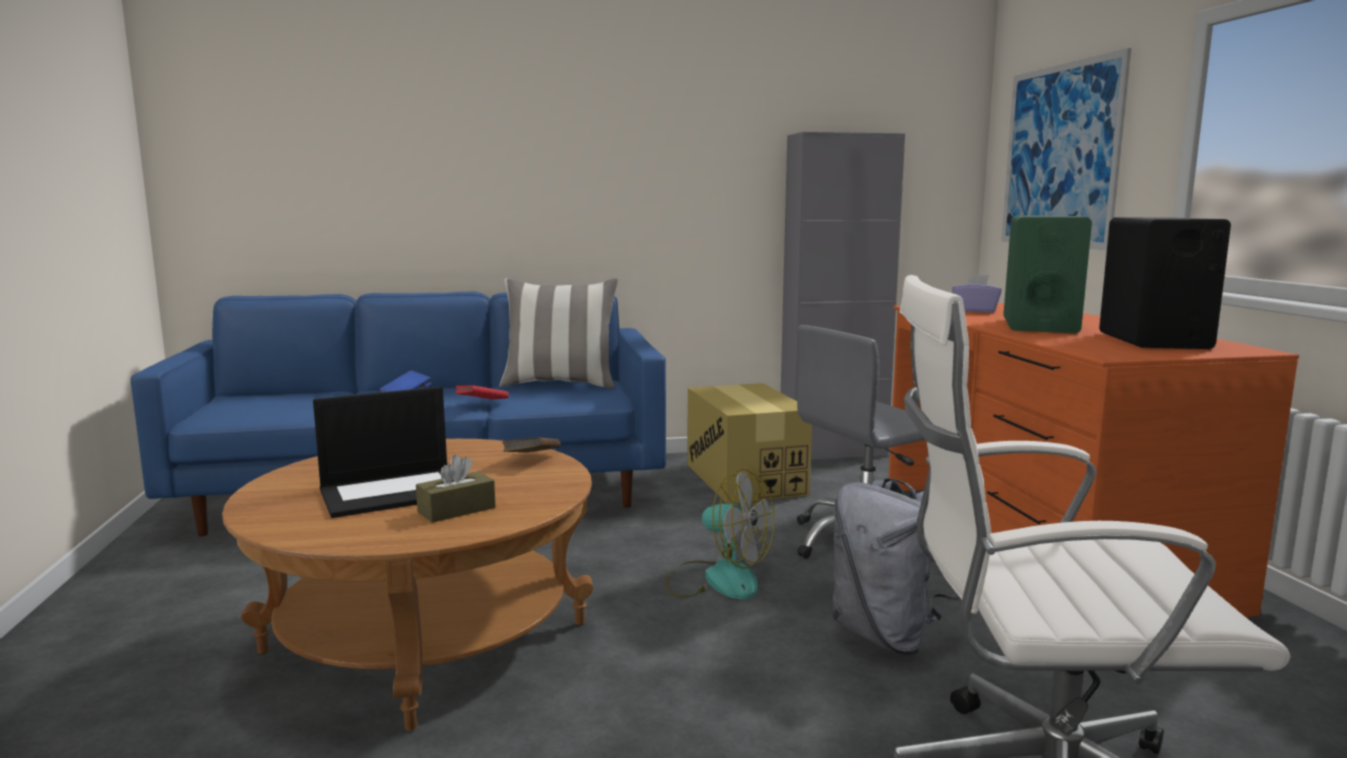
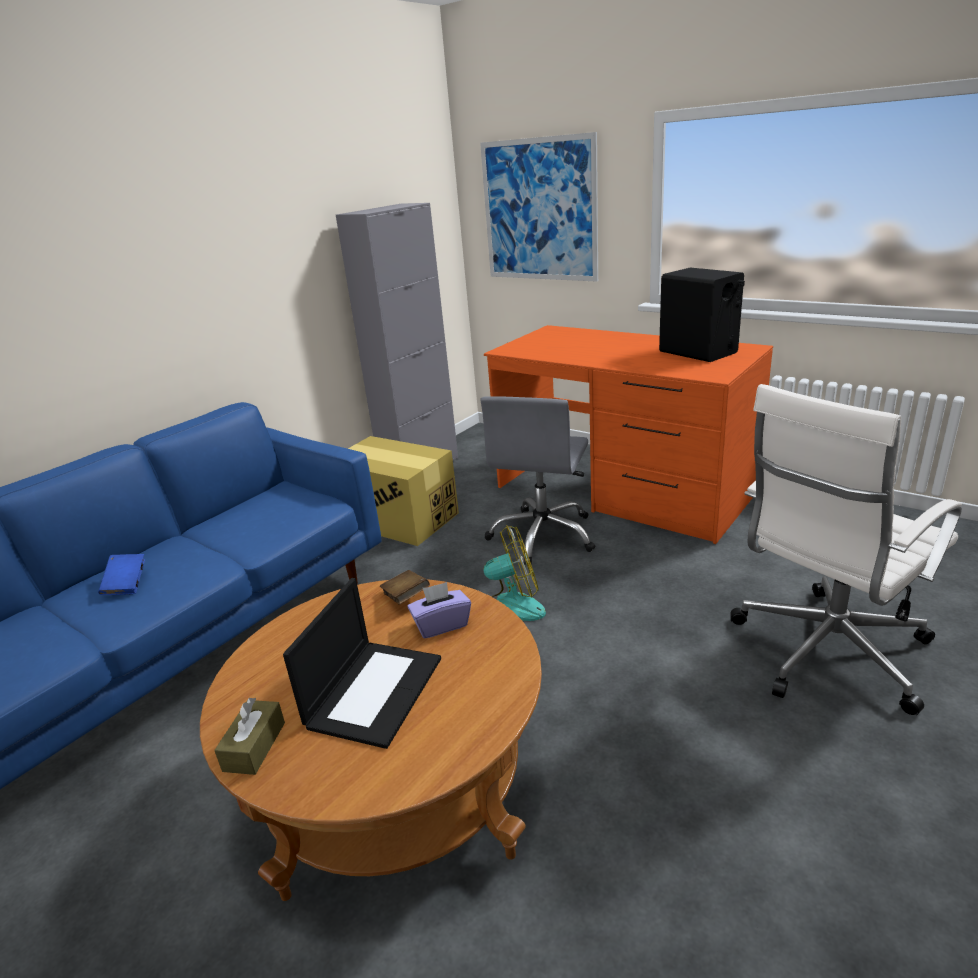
camera: 40 degrees left, 15 degrees up
brown tissue box [416,455,496,523] -> brown tissue box moved to [214,698,285,775]
red book [455,385,509,399] -> none
pillow [500,278,618,389] -> none
grey backpack [832,478,961,655] -> none
purple tissue box [952,275,1001,313] -> purple tissue box moved to [407,582,471,639]
green speaker [1003,215,1092,333] -> none

